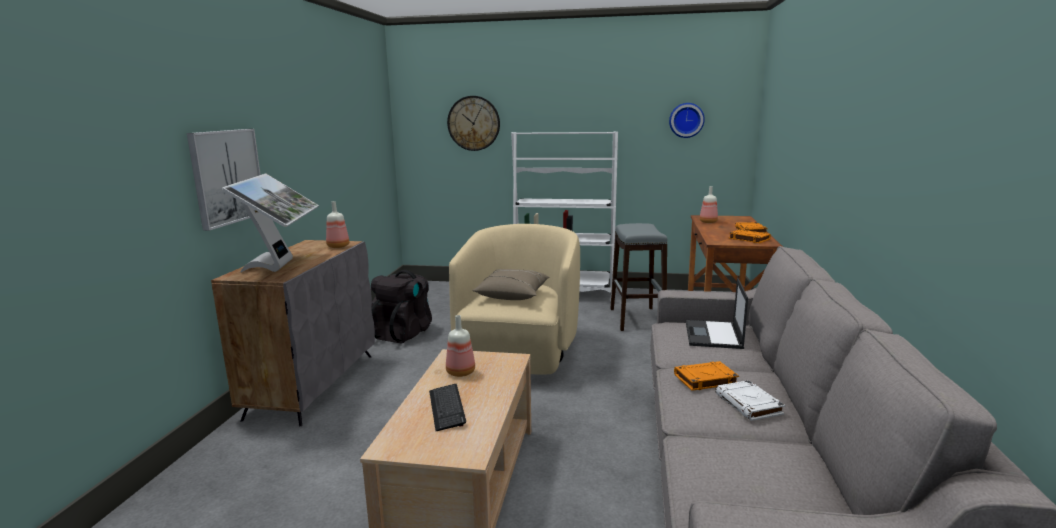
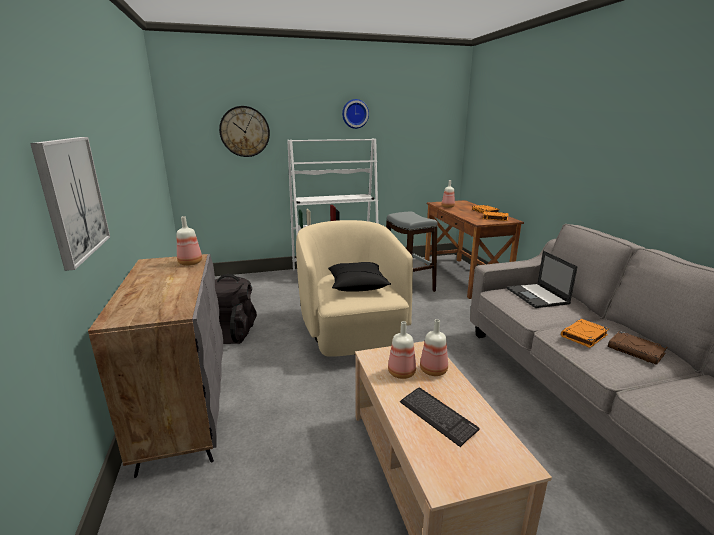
camera: 25 degrees left, 5 degrees up
monitor [222,173,319,273] -> none
beige pillow [472,269,549,300] -> black pillow [328,262,391,292]
wall clock [669,103,705,138] -> wall clock moved to [342,99,369,129]
white book [715,380,785,421] -> brown book [608,331,667,365]
none -> bottle [420,319,448,376]

